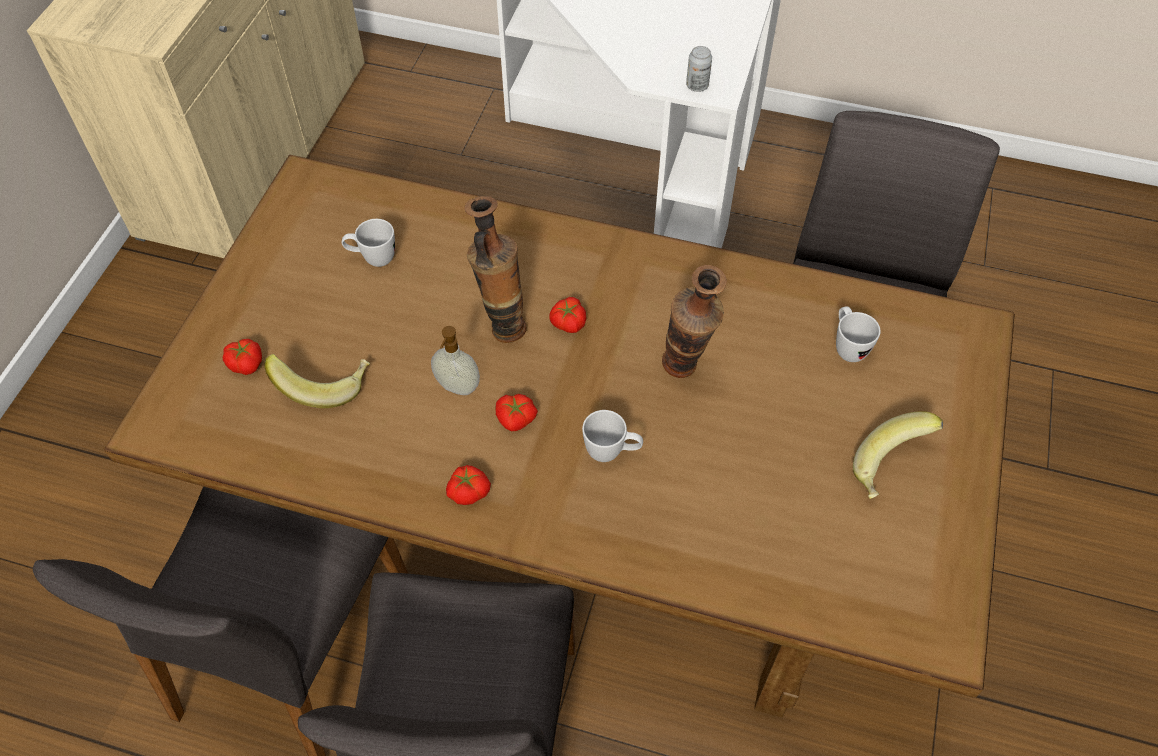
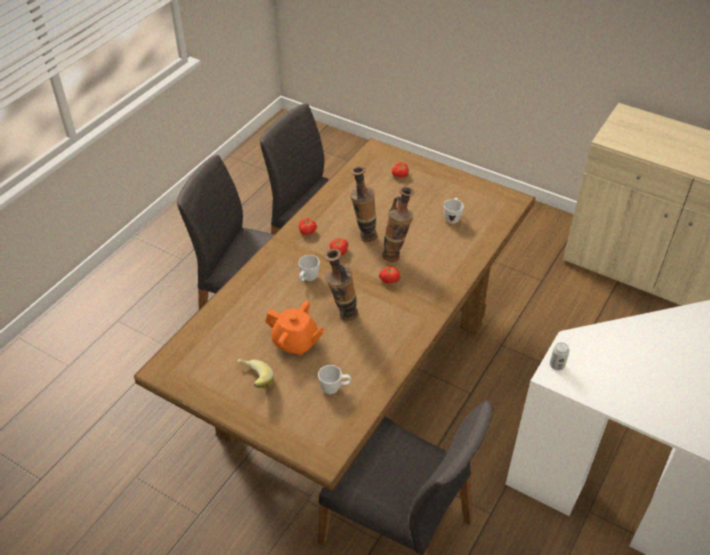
camera: 105 degrees right, 10 degrees down
banana [264,354,370,408] -> none
soap dispenser [431,326,480,395] -> vase [350,166,378,242]
none -> orange teapot [265,301,325,356]

